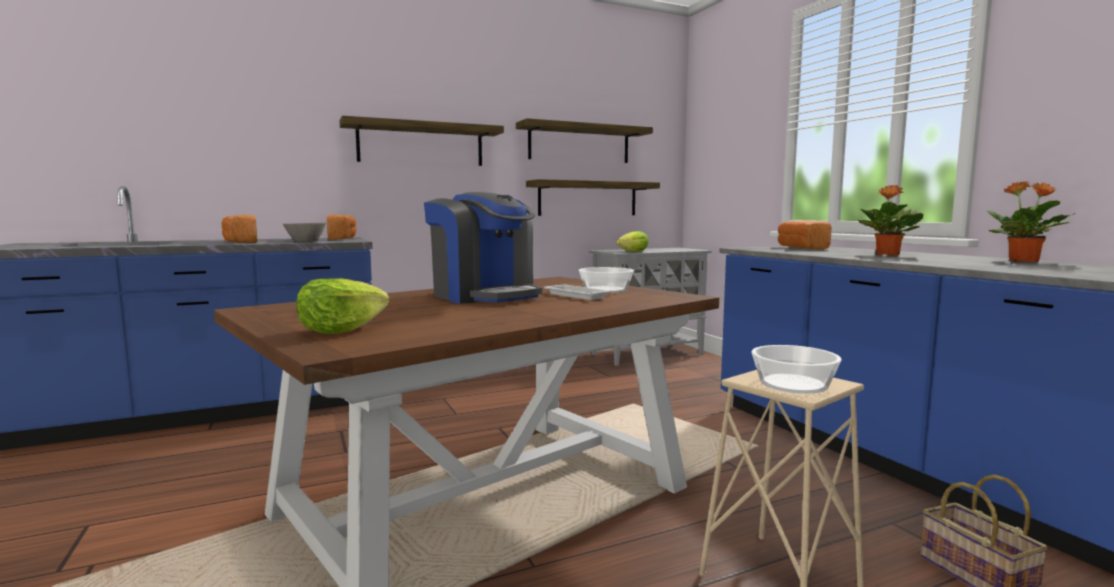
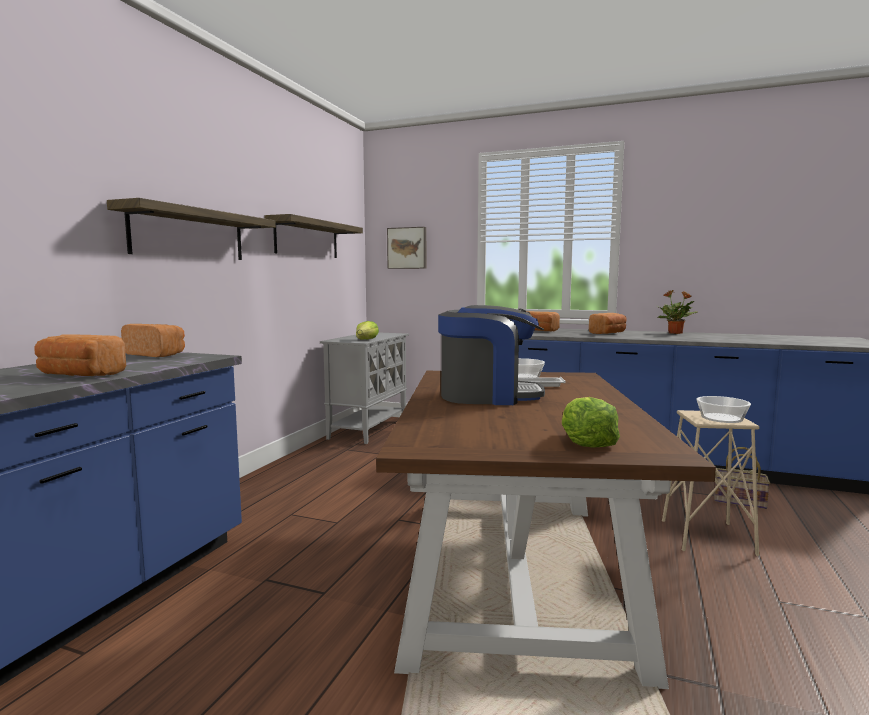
camera: 45 degrees left, 0 degrees up
grey bowl [283,223,326,242] -> none
shelf [526,179,660,216] -> none
potted plant [858,185,924,256] -> bread [589,313,627,334]
none -> picture [387,227,426,269]

